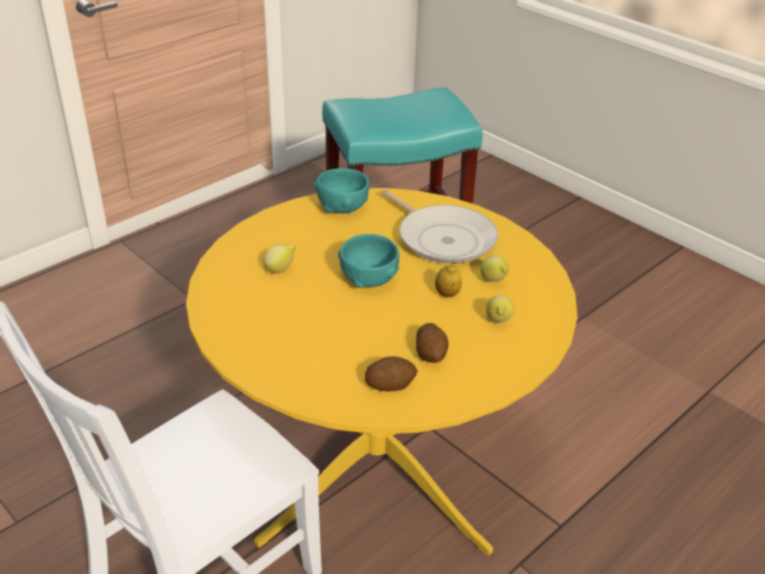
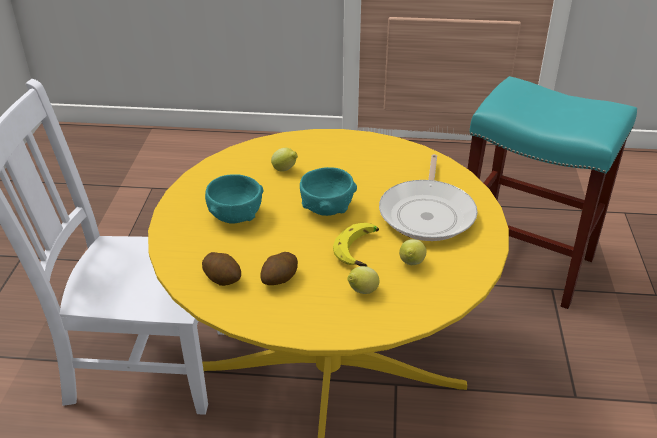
camera: 50 degrees right, 0 degrees up
turquoise bowl [314,168,370,213] -> turquoise bowl moved to [205,174,263,224]
lemon [435,264,462,297] -> banana [333,223,379,267]

